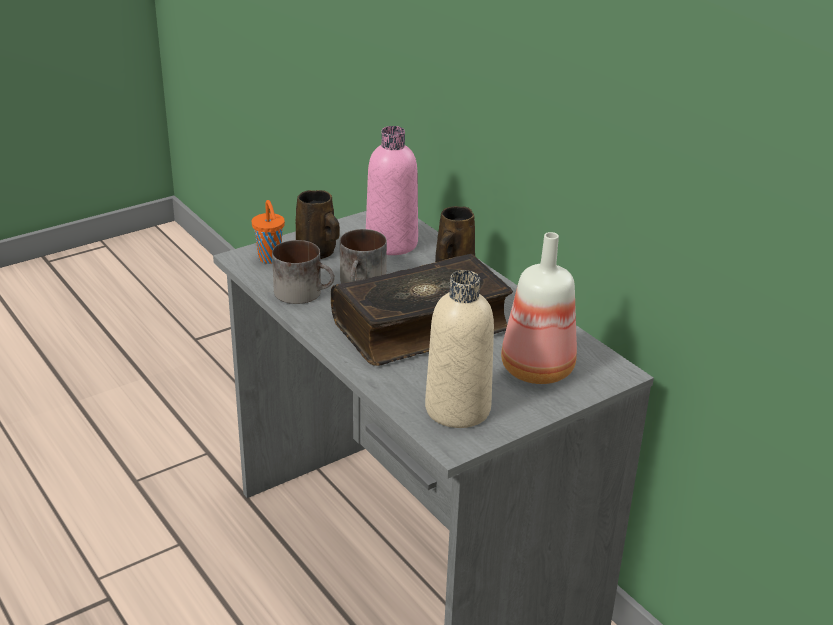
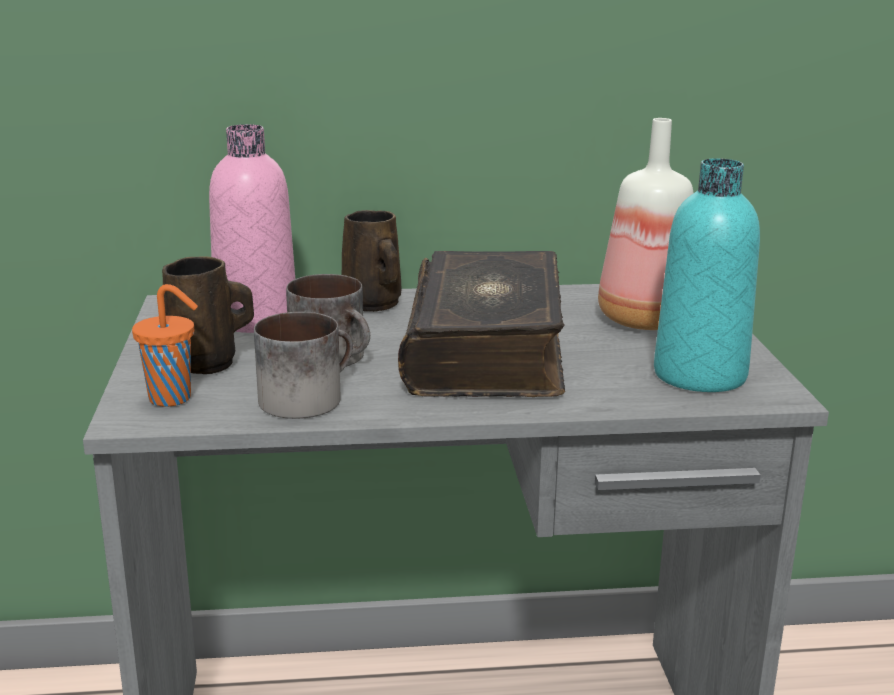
camera: 60 degrees left, 10 degrees down
beige bottle [425,270,494,428] -> turquoise bottle [654,158,760,392]

